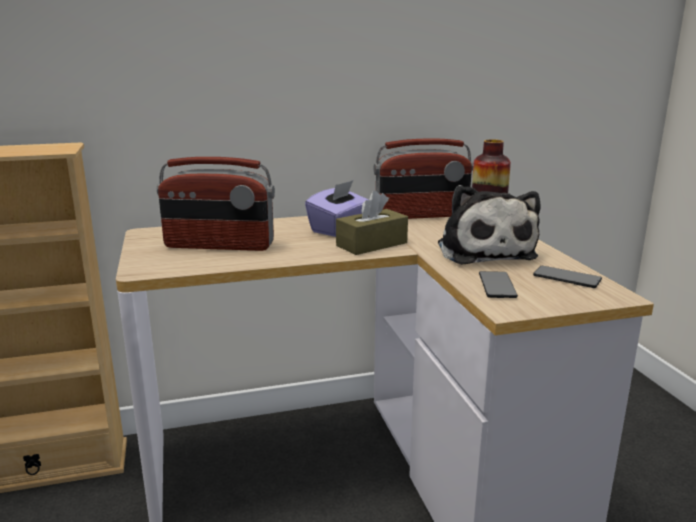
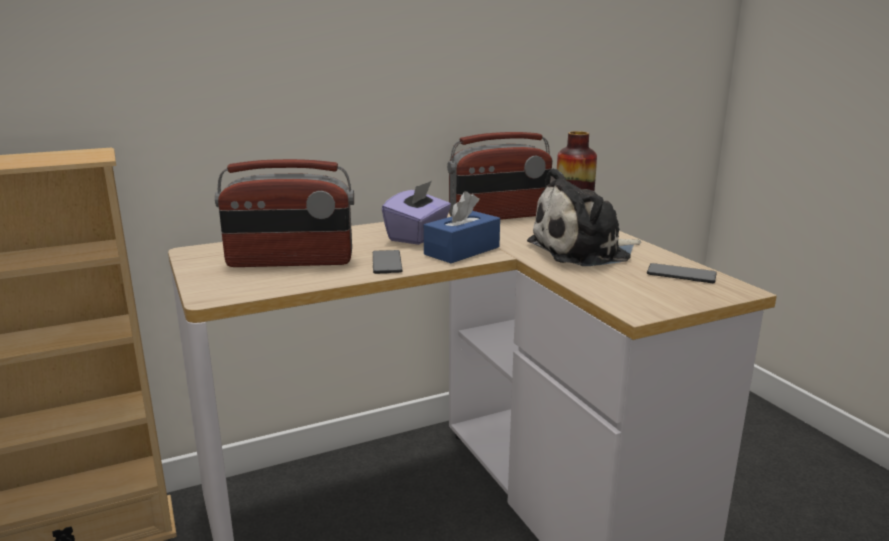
camera: 10 degrees left, 0 degrees up
brown tissue box [336,191,408,255] -> blue tissue box [424,191,500,263]
plush toy [438,185,541,265] -> plush toy turned 90 degrees clockwise [527,168,641,266]
phone [479,271,518,298] -> phone moved to [373,250,403,274]

